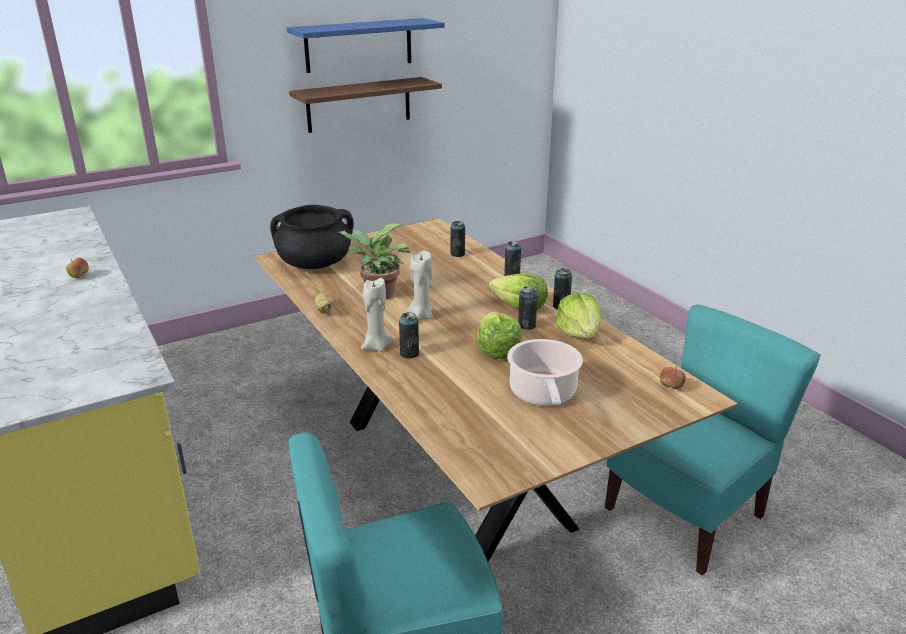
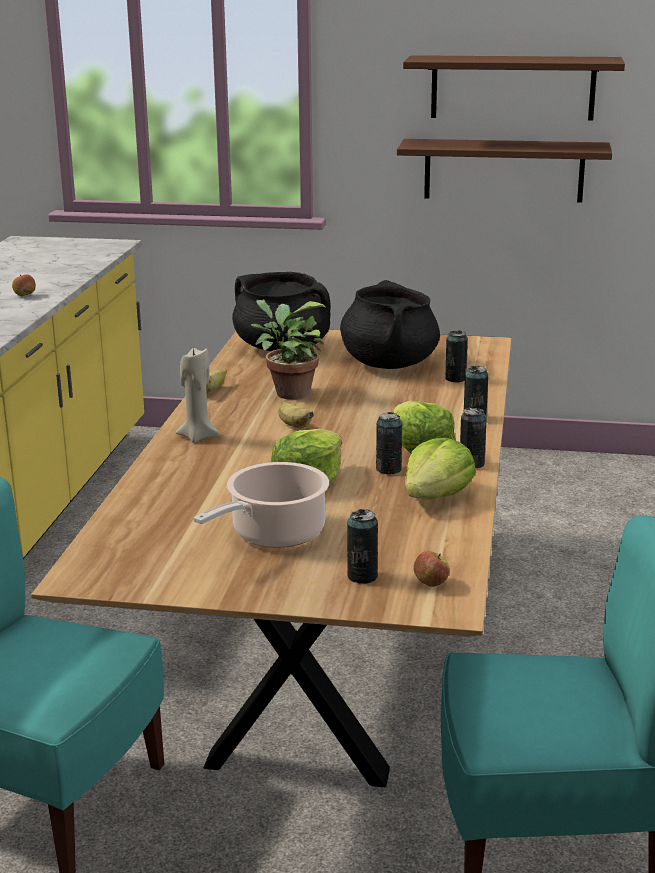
camera: 40 degrees right, 5 degrees down
blue shelf [287,18,445,73] -> brown shelf [403,55,625,120]
can [399,312,419,359] -> can moved to [347,509,378,584]
beige candle [408,251,433,321] -> banana [278,401,314,428]
none -> black cooking pot [340,280,440,369]

